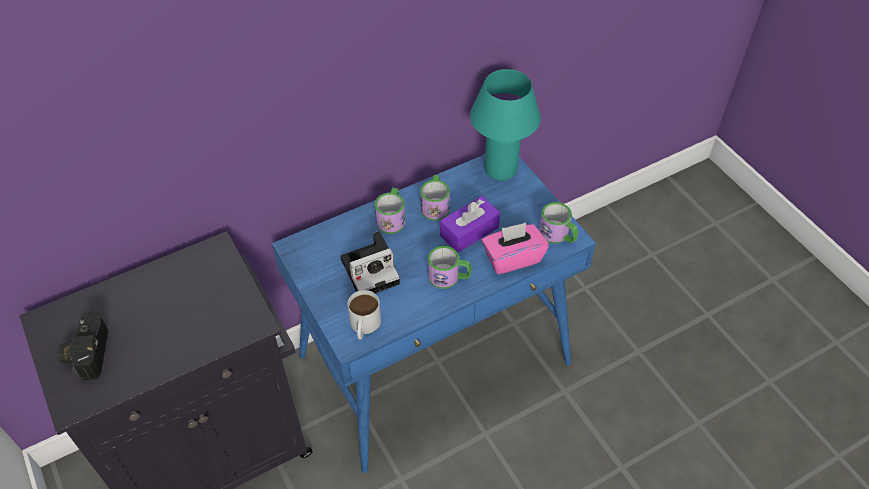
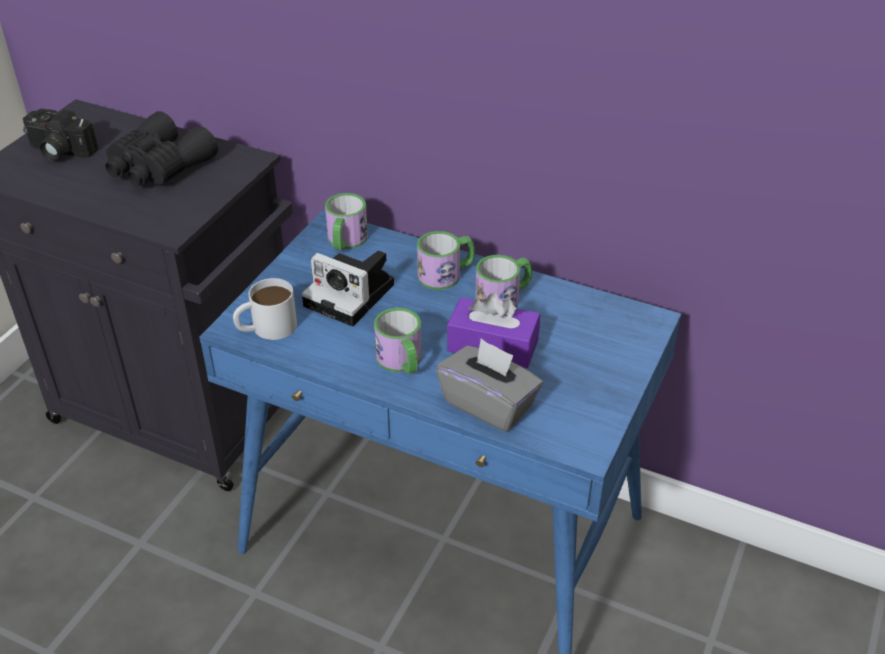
camera: 55 degrees right, 10 degrees down
camera [58,311,108,380] -> camera turned 120 degrees counterclockwise [23,109,98,161]
turquoise table lamp [470,69,541,181] -> none
pink tissue box [482,223,549,274] -> grey tissue box [436,338,543,432]
mug [539,202,578,244] -> mug moved to [325,193,368,250]
none -> black binoculars [105,111,218,186]

